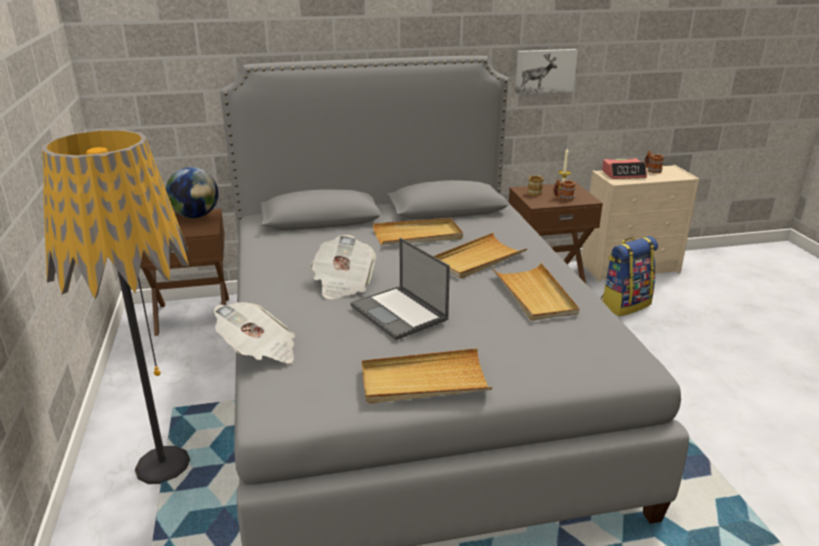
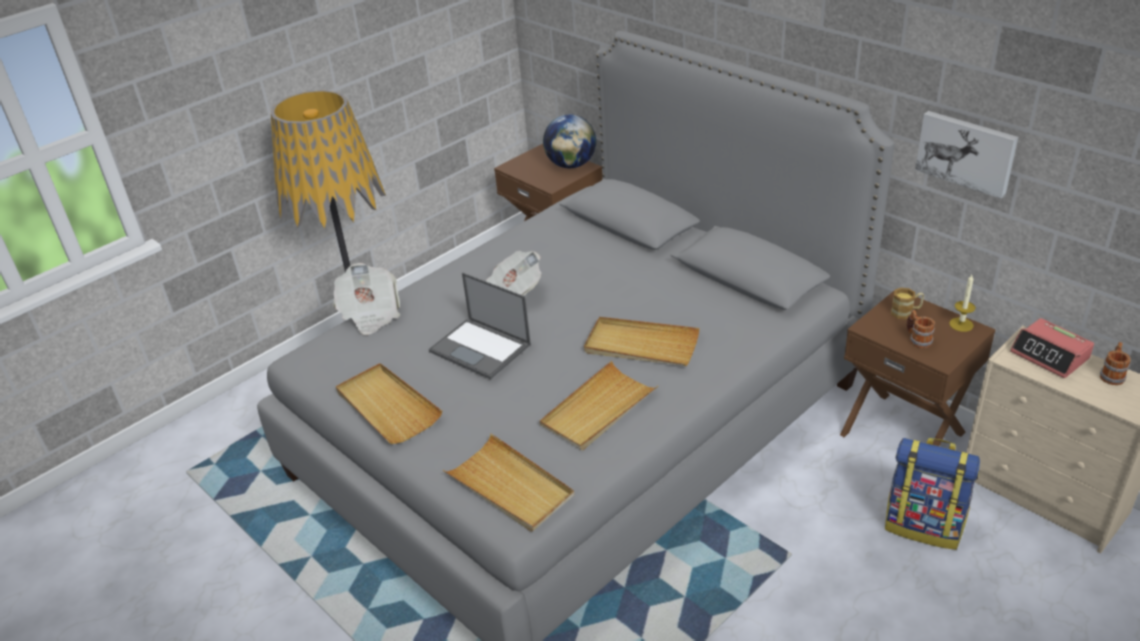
camera: 60 degrees right, 10 degrees up
laptop [350,238,450,340] -> laptop turned 75 degrees counterclockwise [429,272,531,379]
beige tray [373,218,463,244] -> beige tray moved to [443,433,574,532]

